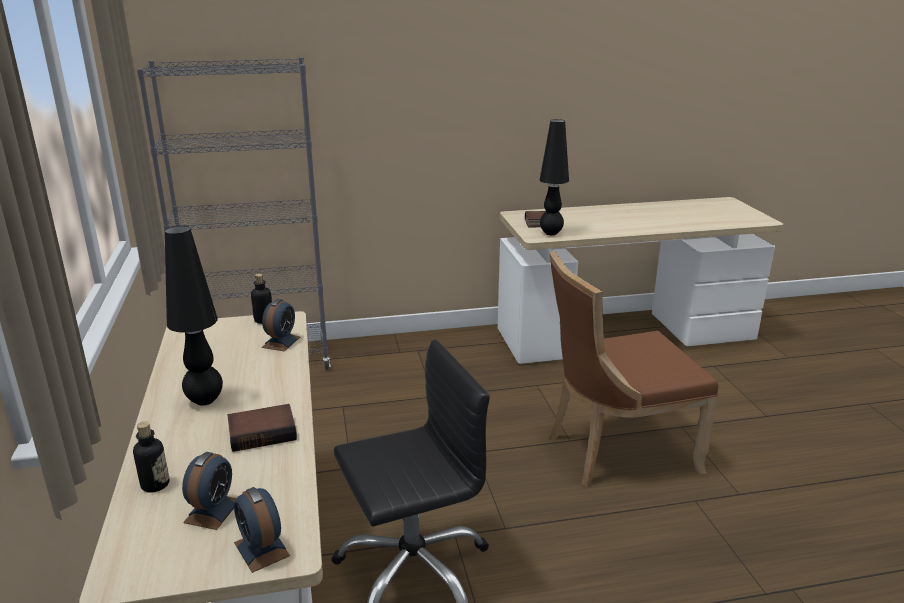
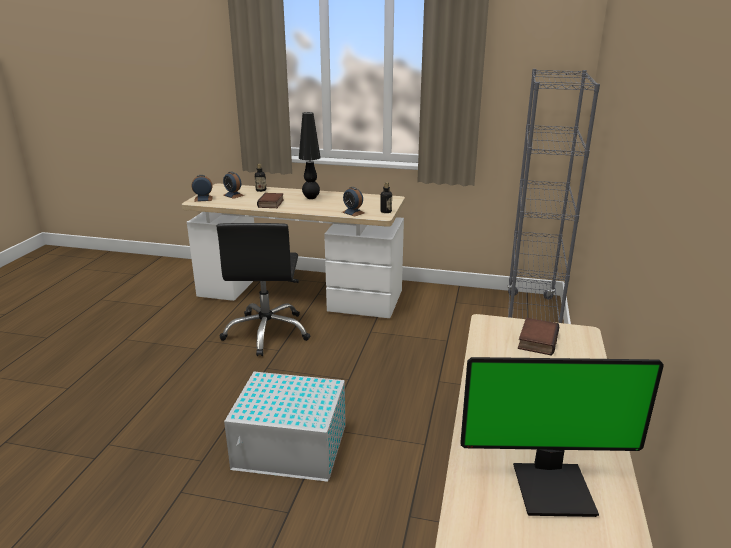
camera: 115 degrees right, 0 degrees up
black table lamp [539,119,569,235] -> none
brown chair [549,251,718,487] -> white storage box [224,372,346,482]
none -> monitor [460,357,664,517]

